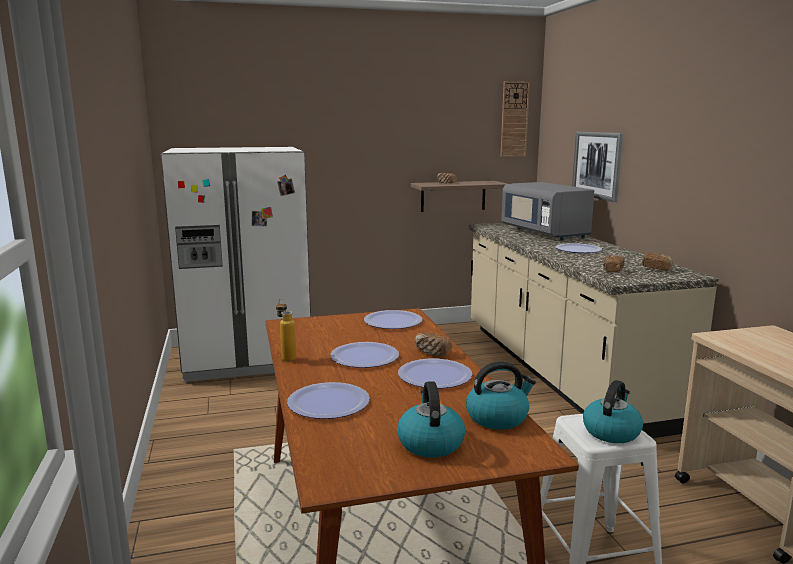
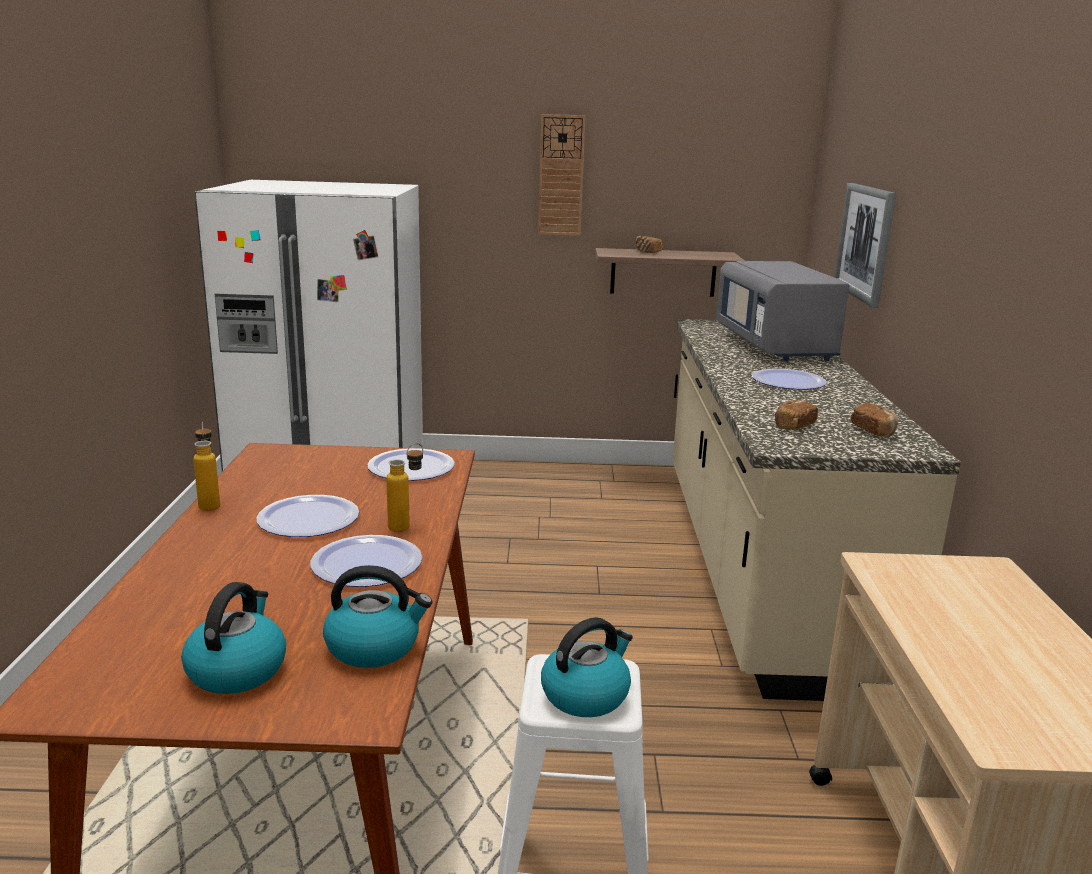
camera: 15 degrees right, 5 degrees up
plate [287,382,370,419] -> none
bread [415,332,452,356] -> bottle [386,443,423,532]
wall clock [501,81,530,157] -> wall clock moved to [538,114,585,236]

